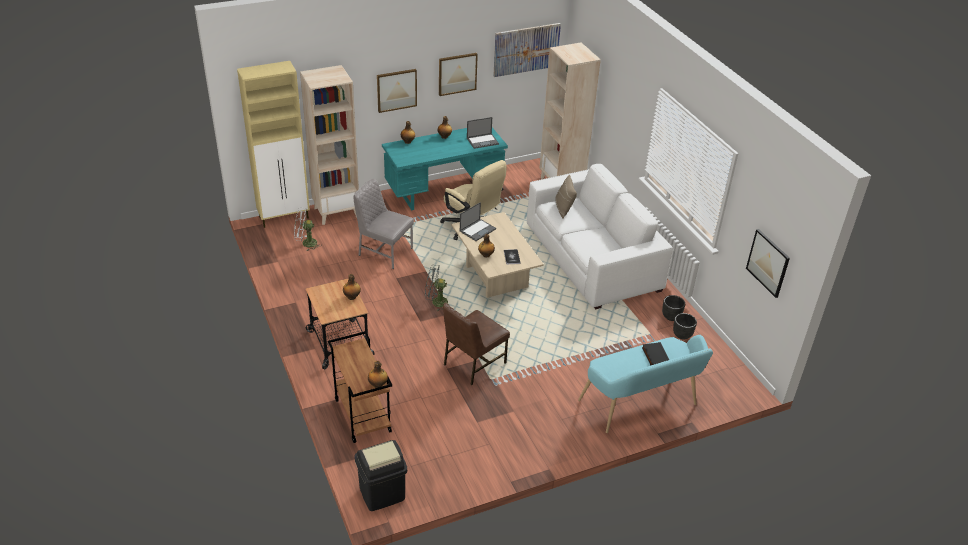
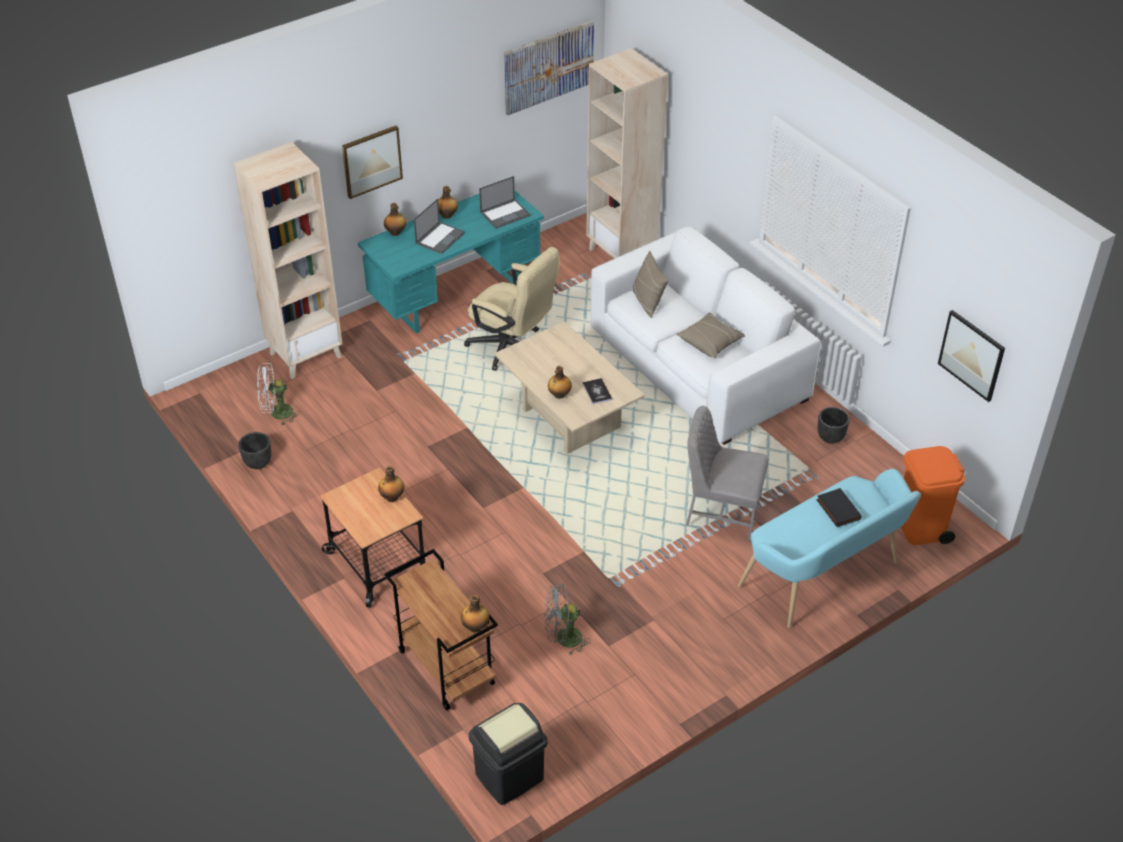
camera: 10 degrees left, 5 degrees up
beige cabinet [237,61,310,228] -> none
grey chair [353,179,414,269] -> grey chair moved to [686,406,769,541]
grey fan [425,265,448,311] -> grey fan moved to [544,584,591,655]
picture [439,53,478,96] -> none
brown chair [443,303,510,385] -> none
laptop [460,202,496,241] -> laptop moved to [414,199,465,254]
black planter [673,313,697,340] -> black planter moved to [238,432,272,469]
none -> beige pillow [676,313,745,359]
none -> orange trash can [901,446,965,545]

